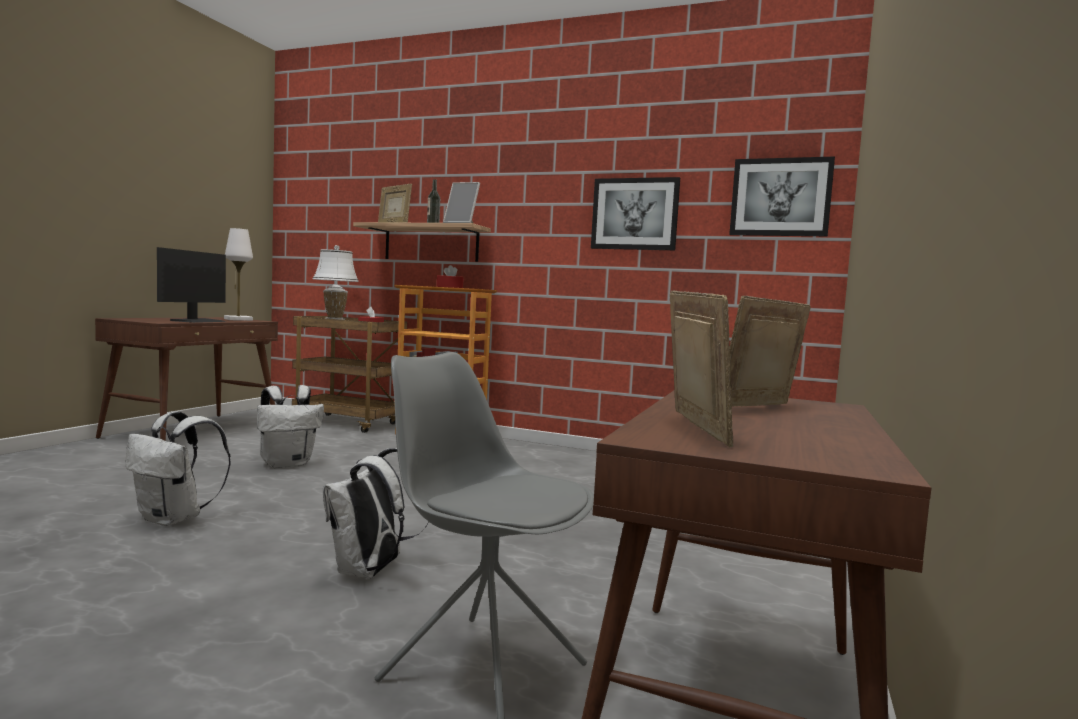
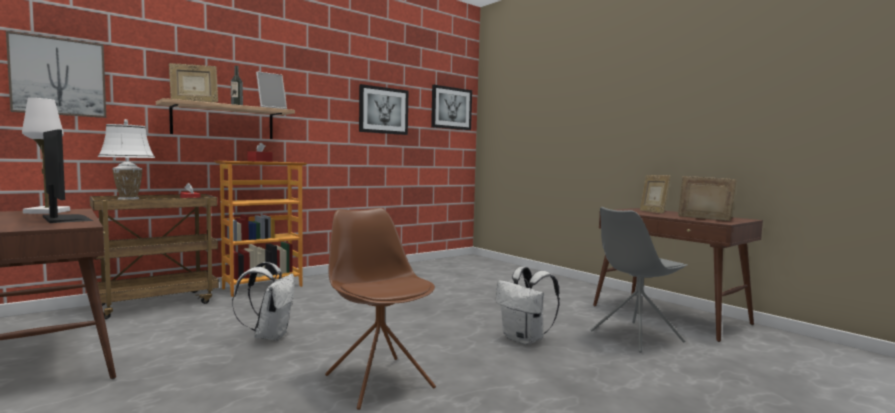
camera: 60 degrees left, 0 degrees up
white backpack [126,411,231,526] -> brown chair [325,208,436,410]
none -> picture [6,31,106,118]

